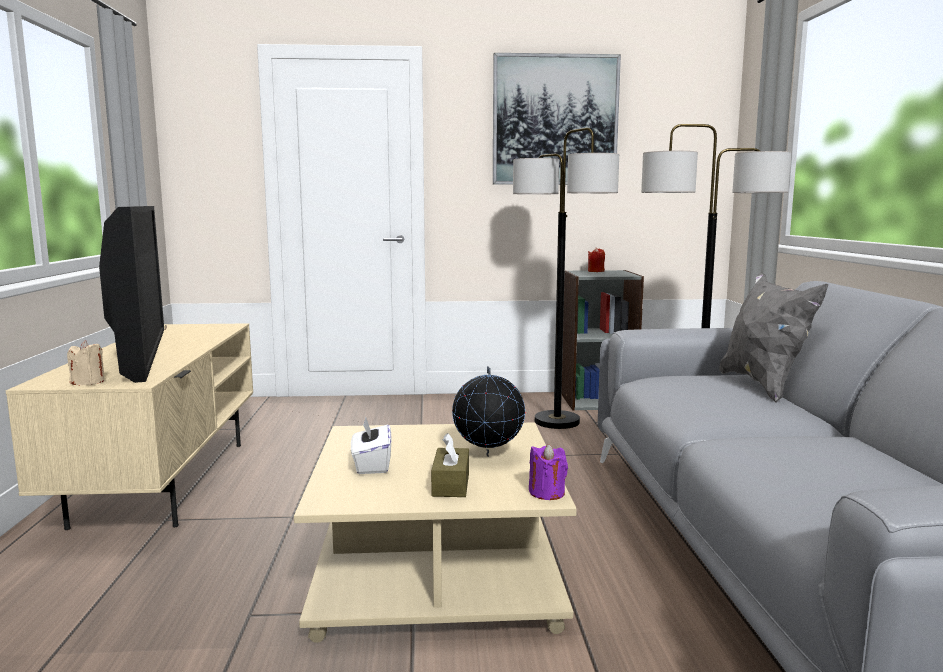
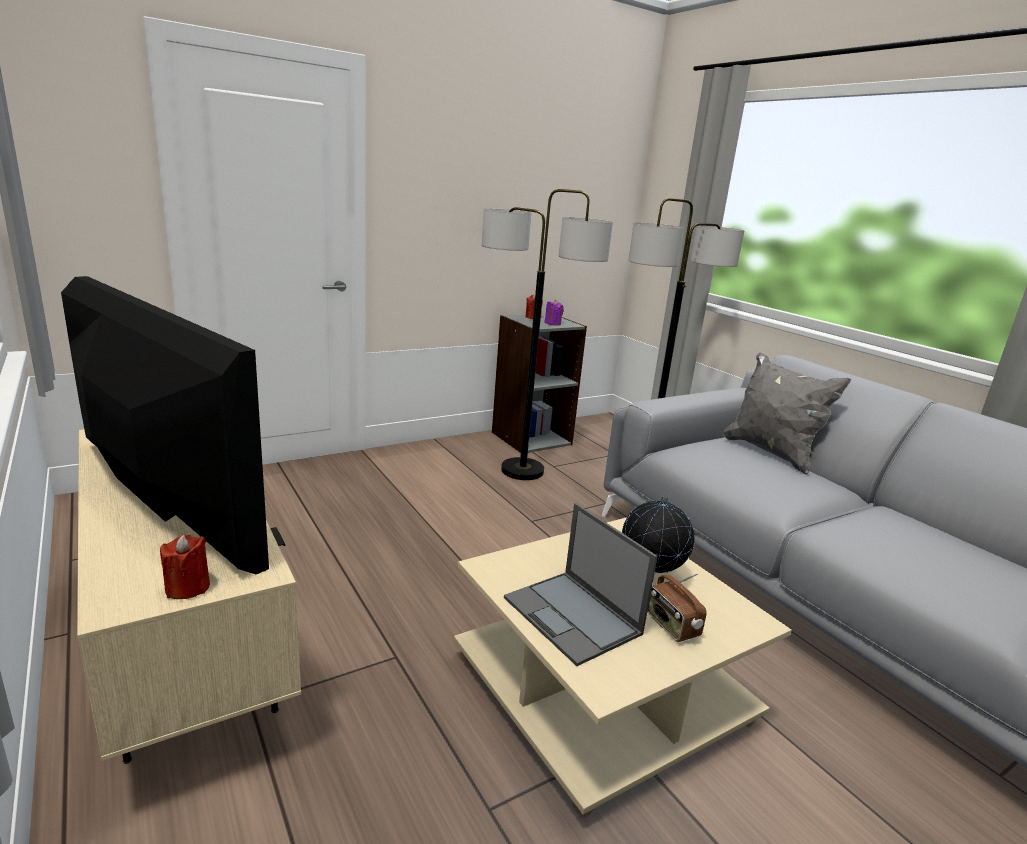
camera: 30 degrees left, 10 degrees up
beige candle [67,340,104,385] -> red candle [160,535,210,599]
white tissue box [351,416,391,474] -> laptop [504,503,658,666]
brown tissue box [431,433,469,497] -> radio [647,573,707,642]
picture [493,53,621,185] -> none
purple candle [529,444,568,500] -> purple candle moved to [544,300,564,325]

